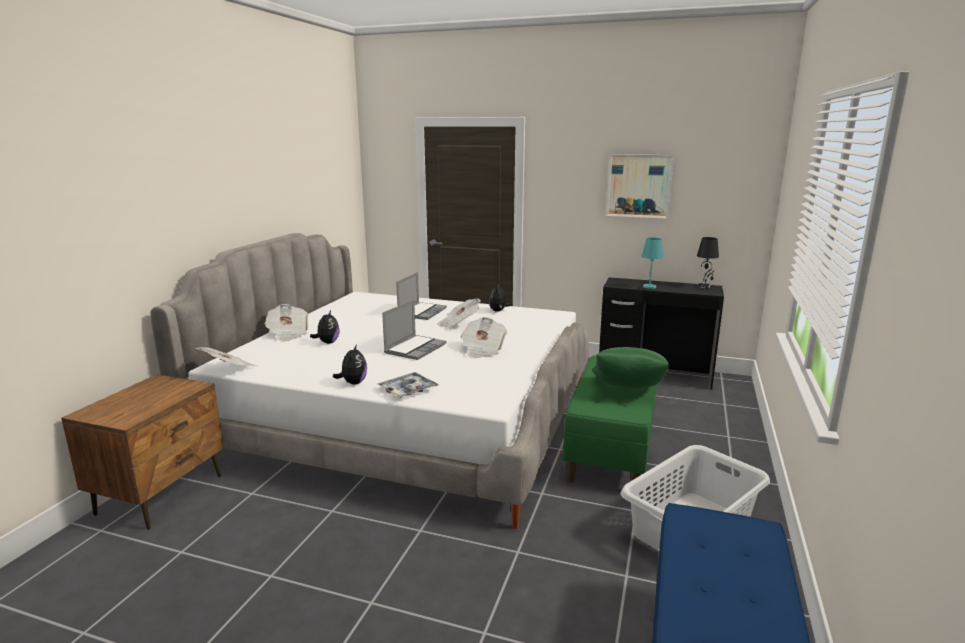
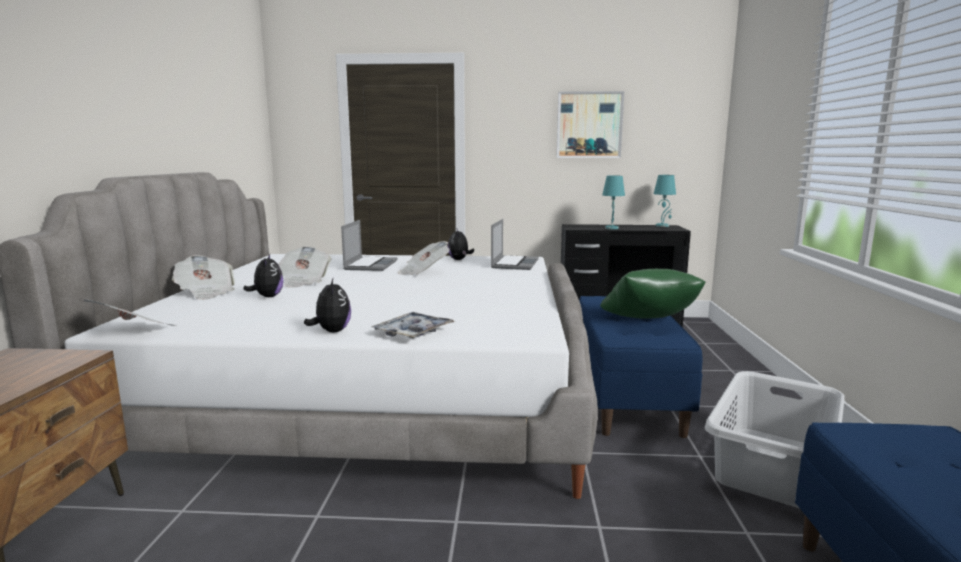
camera: 15 degrees left, 5 degrees down
laptop [382,300,446,360] -> laptop moved to [491,219,539,270]
newspaper [461,317,507,358] -> newspaper moved to [278,246,332,288]
green bench [563,355,657,483] -> blue bench [579,296,703,438]
black table lamp [697,237,719,288] -> turquoise table lamp [654,175,676,227]

